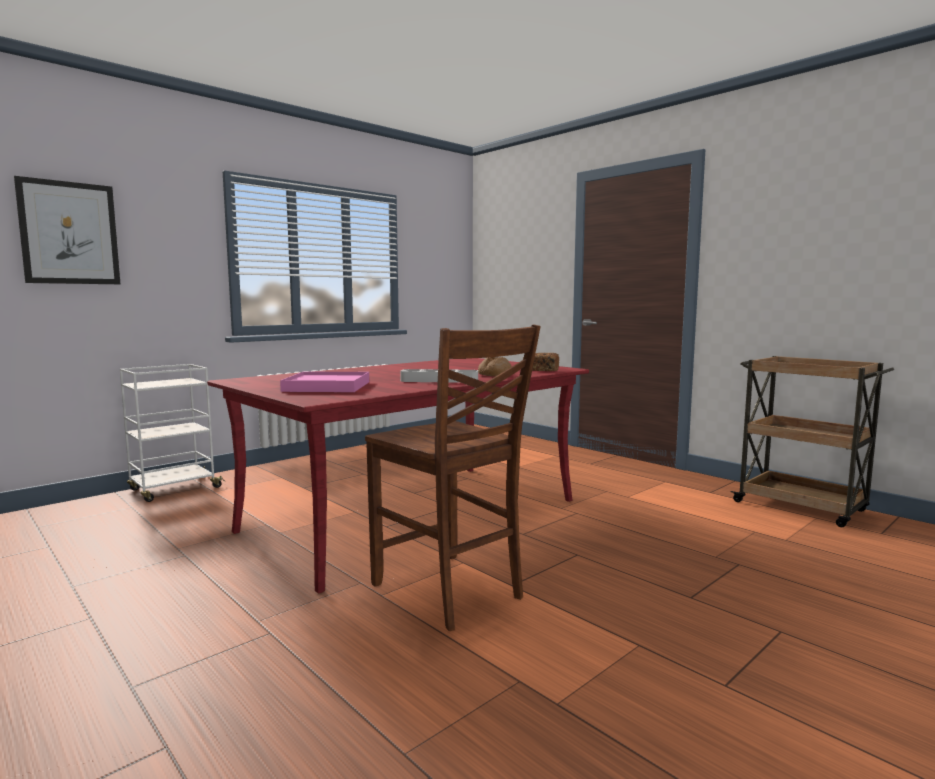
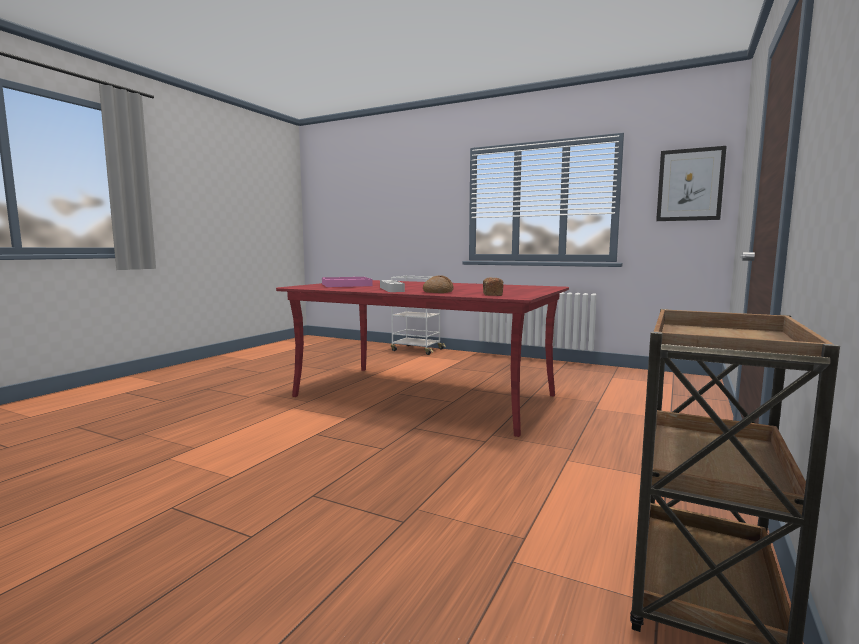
camera: 70 degrees right, 0 degrees up
picture [14,176,120,284] -> picture moved to [656,146,727,221]
brown chair [365,325,540,631] -> none

